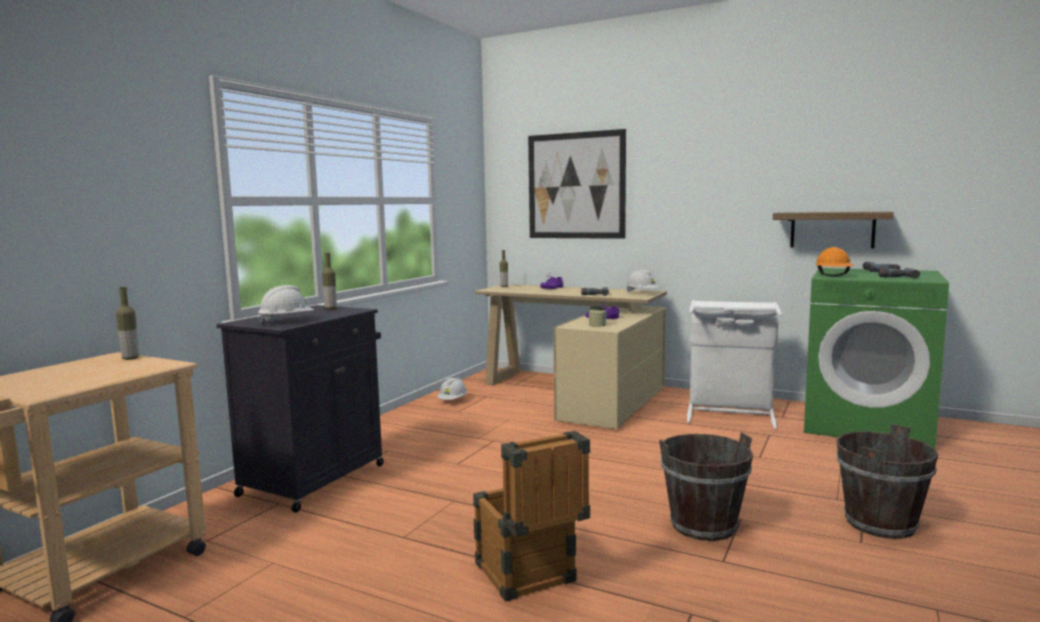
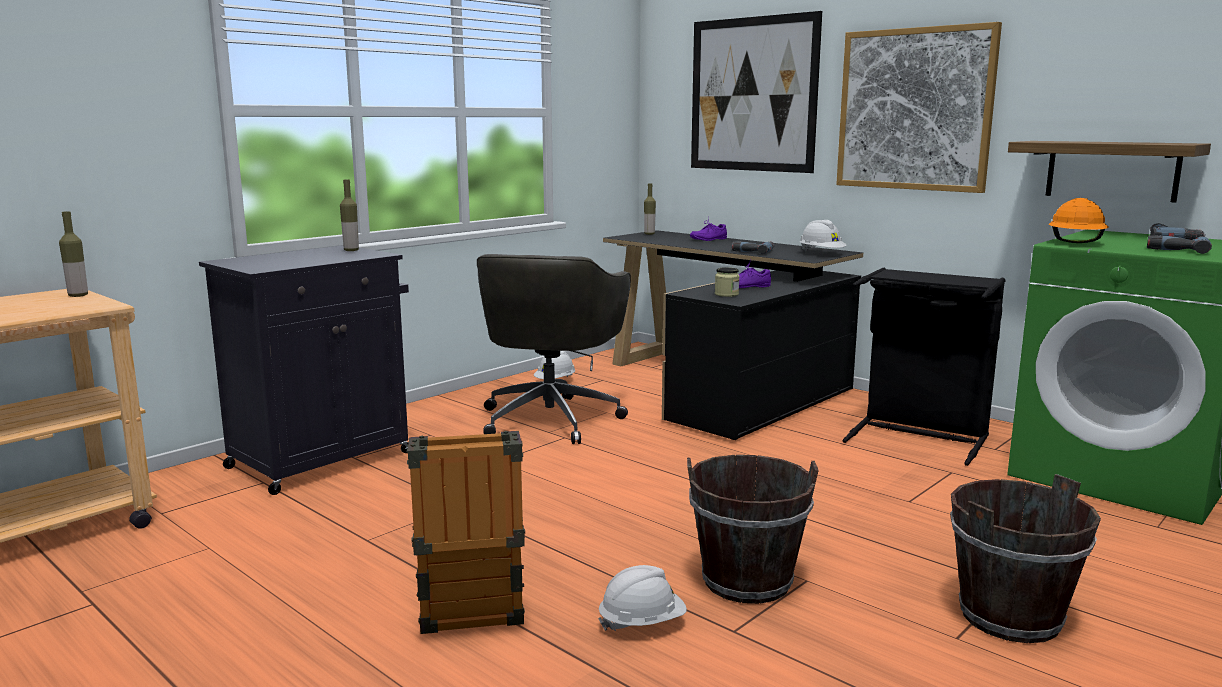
camera: 15 degrees right, 5 degrees up
white hard hat [258,285,314,324] -> white hard hat moved to [598,565,687,631]
beige desk [474,284,667,429] -> black desk [603,230,863,440]
white laundry basket [687,300,782,430] -> black laundry basket [843,268,1006,466]
none -> grey office chair [477,254,631,444]
none -> picture [836,22,1002,193]

